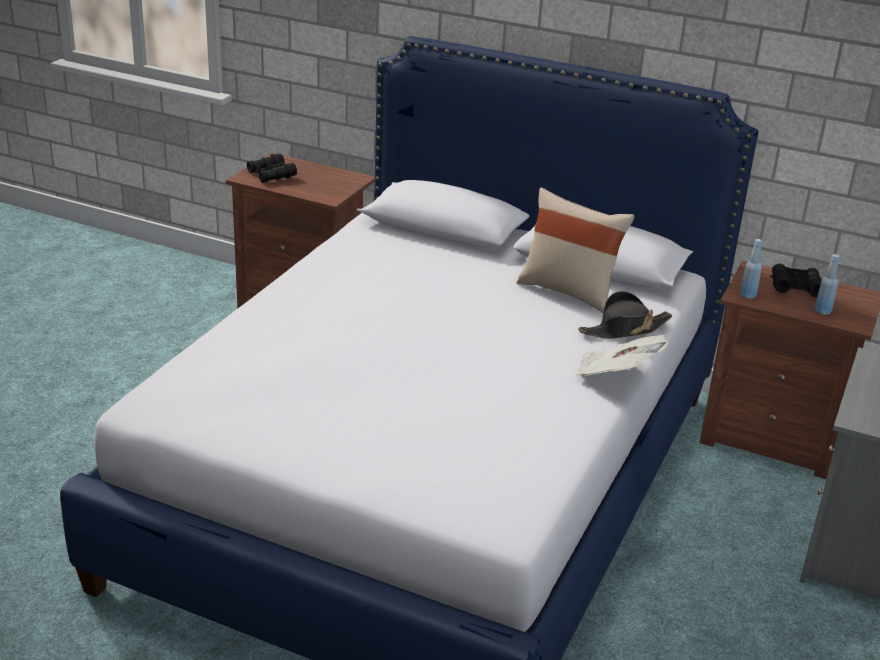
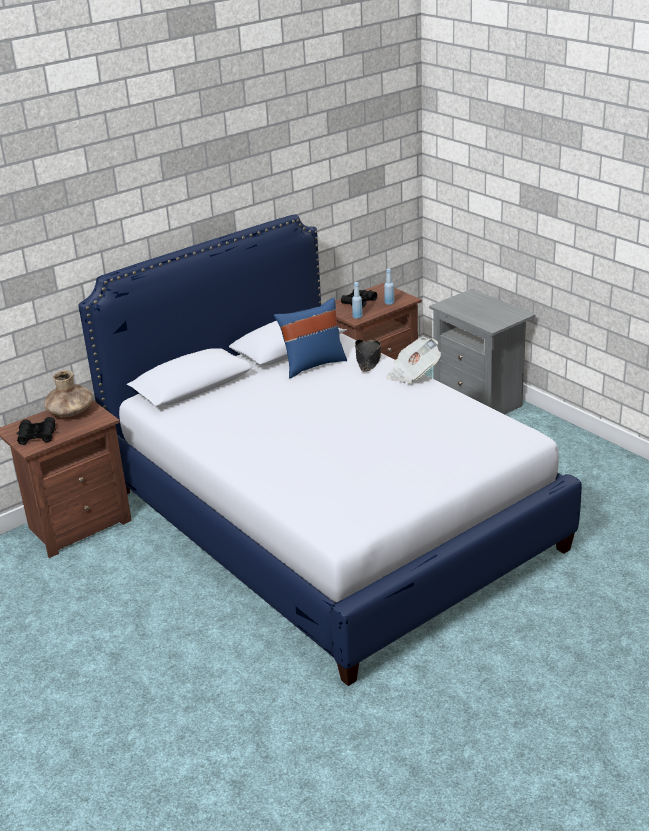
camera: 60 degrees left, 0 degrees up
beige pillow [516,188,634,313] -> blue pillow [274,298,347,378]
none -> brown vase [44,370,93,417]

